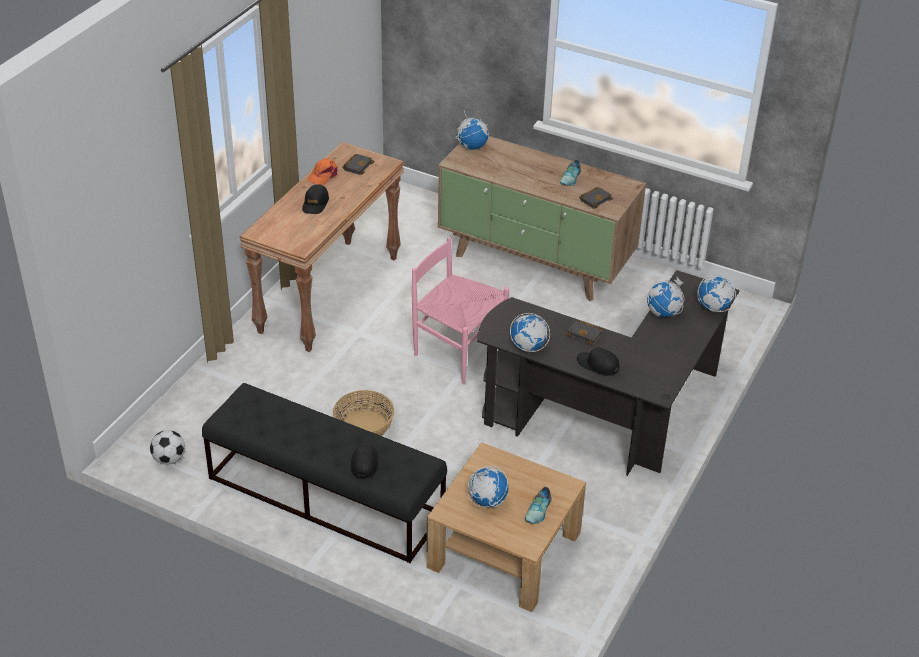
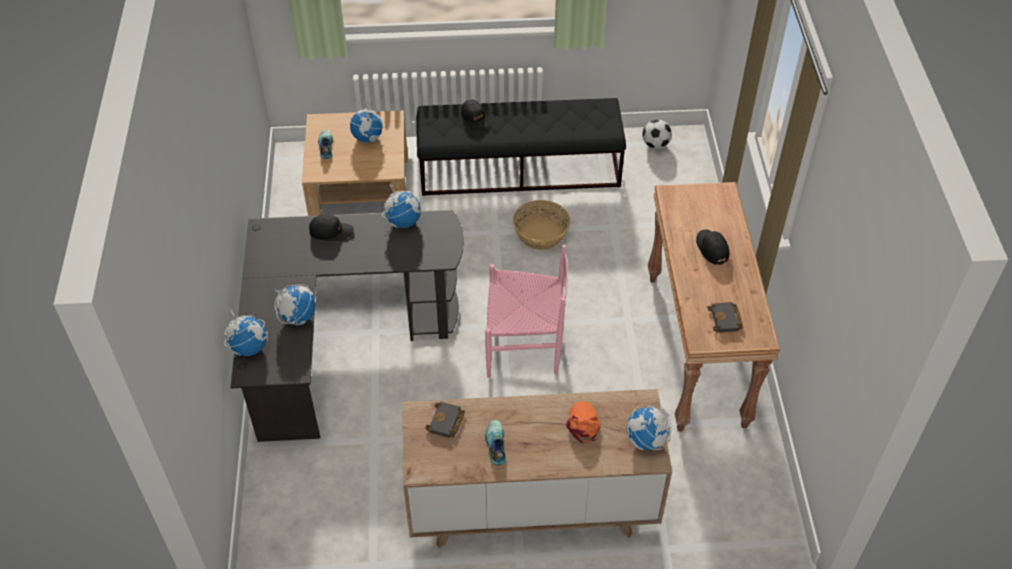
camera: 150 degrees right, 10 degrees up
orange cap [308,158,338,185] -> orange cap moved to [566,401,600,444]
black book [567,320,603,345] -> none

